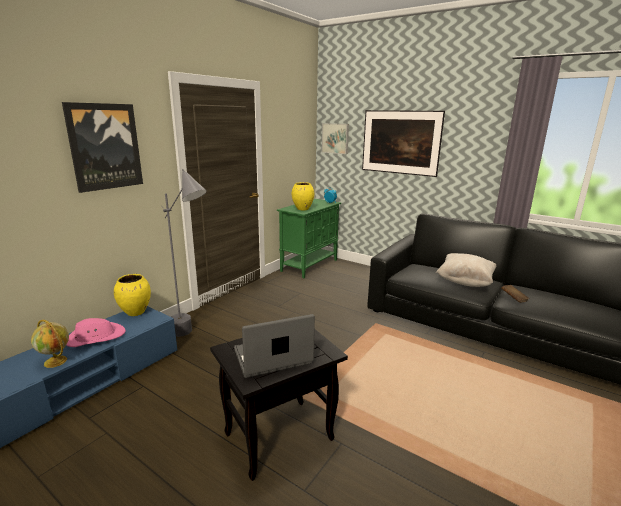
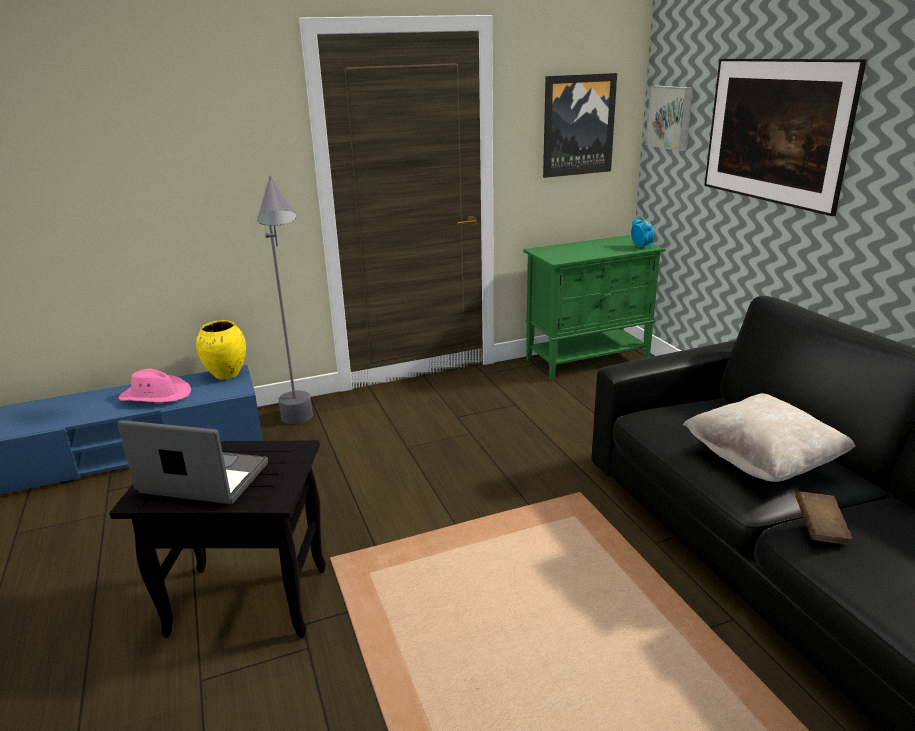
camera: 35 degrees right, 5 degrees up
globe [31,320,69,368] -> none
picture [62,102,143,193] -> picture moved to [543,73,617,178]
yellow vase [292,182,314,210] -> none

